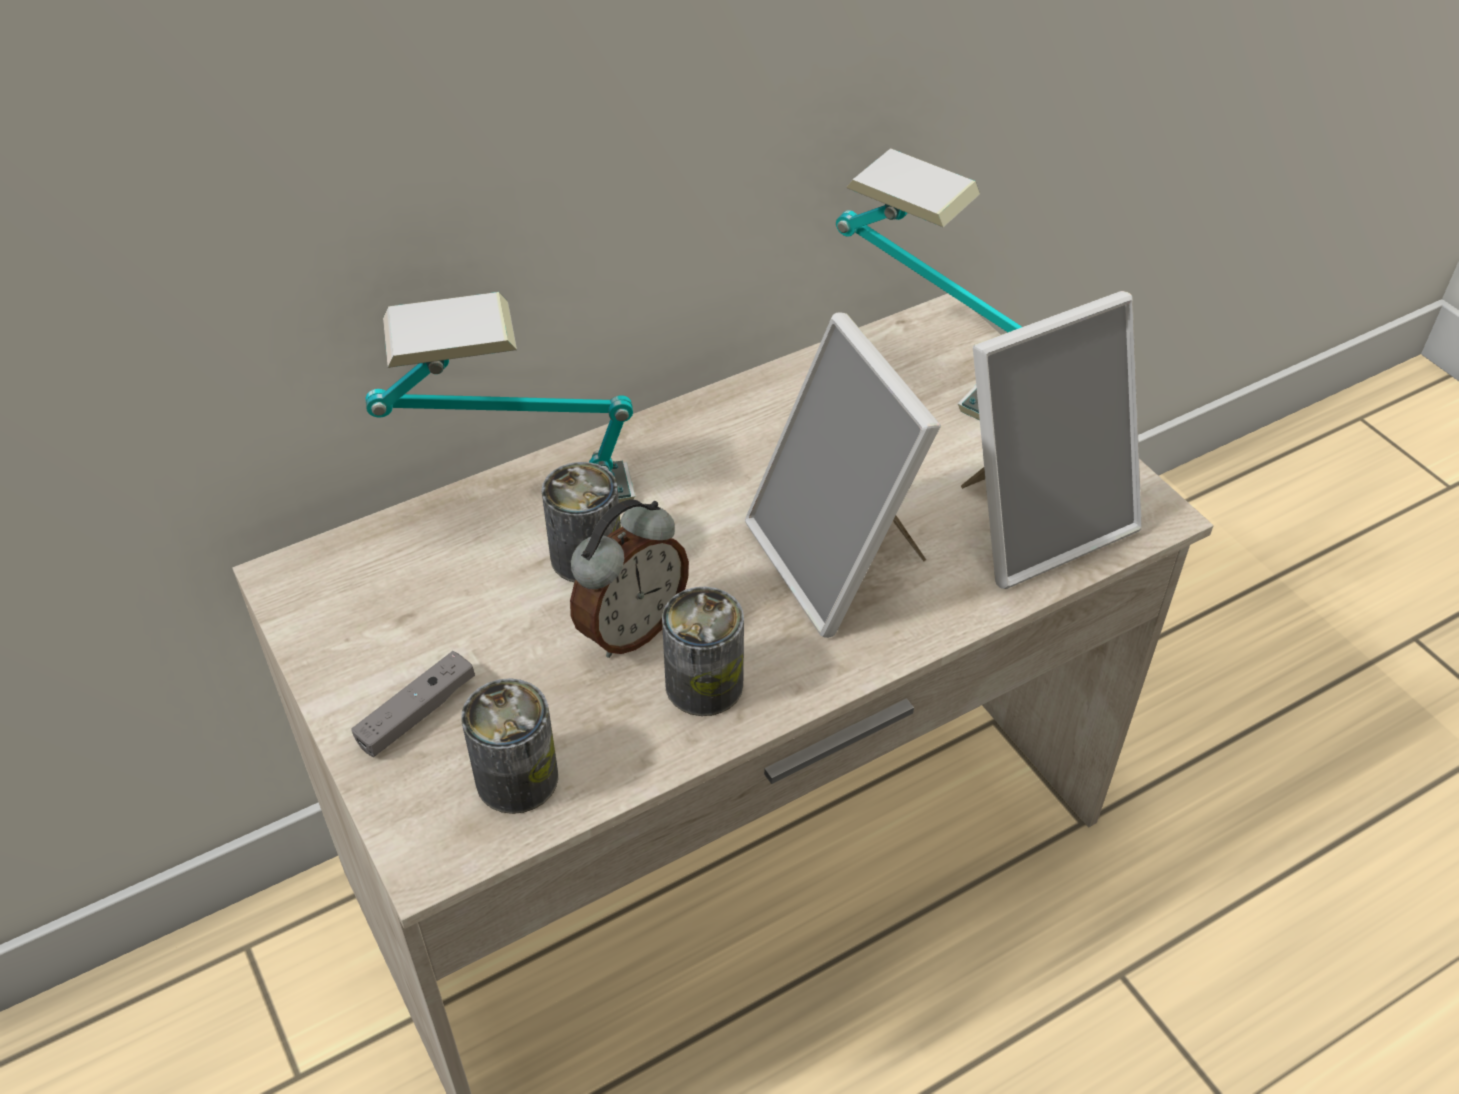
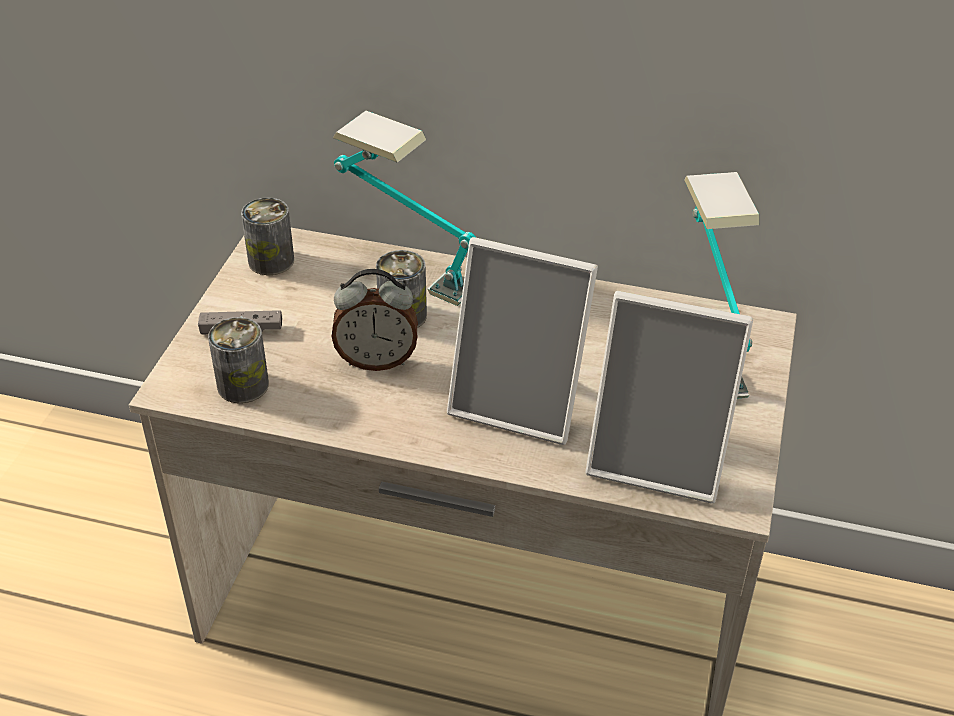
camera: 45 degrees right, 5 degrees down
can [662,587,744,716] -> can moved to [241,198,294,275]
picture frame [745,312,941,638] -> picture frame turned 90 degrees counterclockwise [447,237,598,445]

